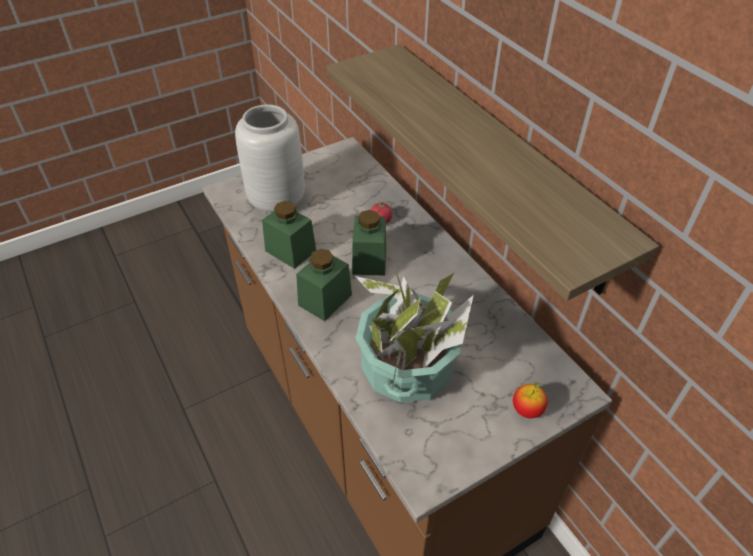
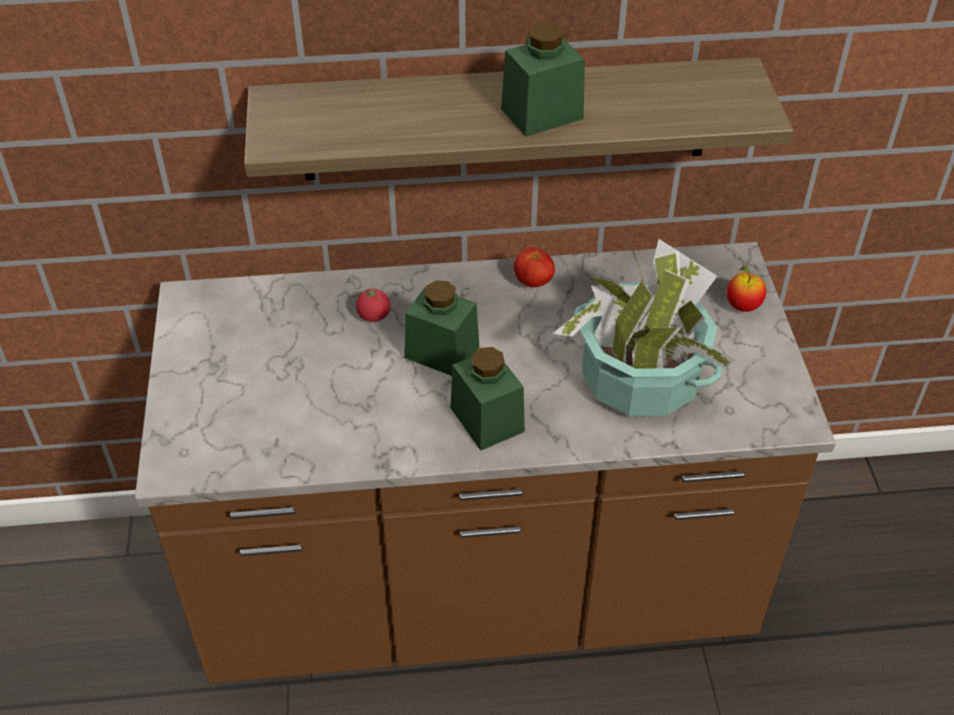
camera: 65 degrees left, 0 degrees up
grey vase [235,105,305,214] -> none
green jar [262,201,316,269] -> green jar moved to [501,23,585,137]
none -> tomato [514,248,555,287]

